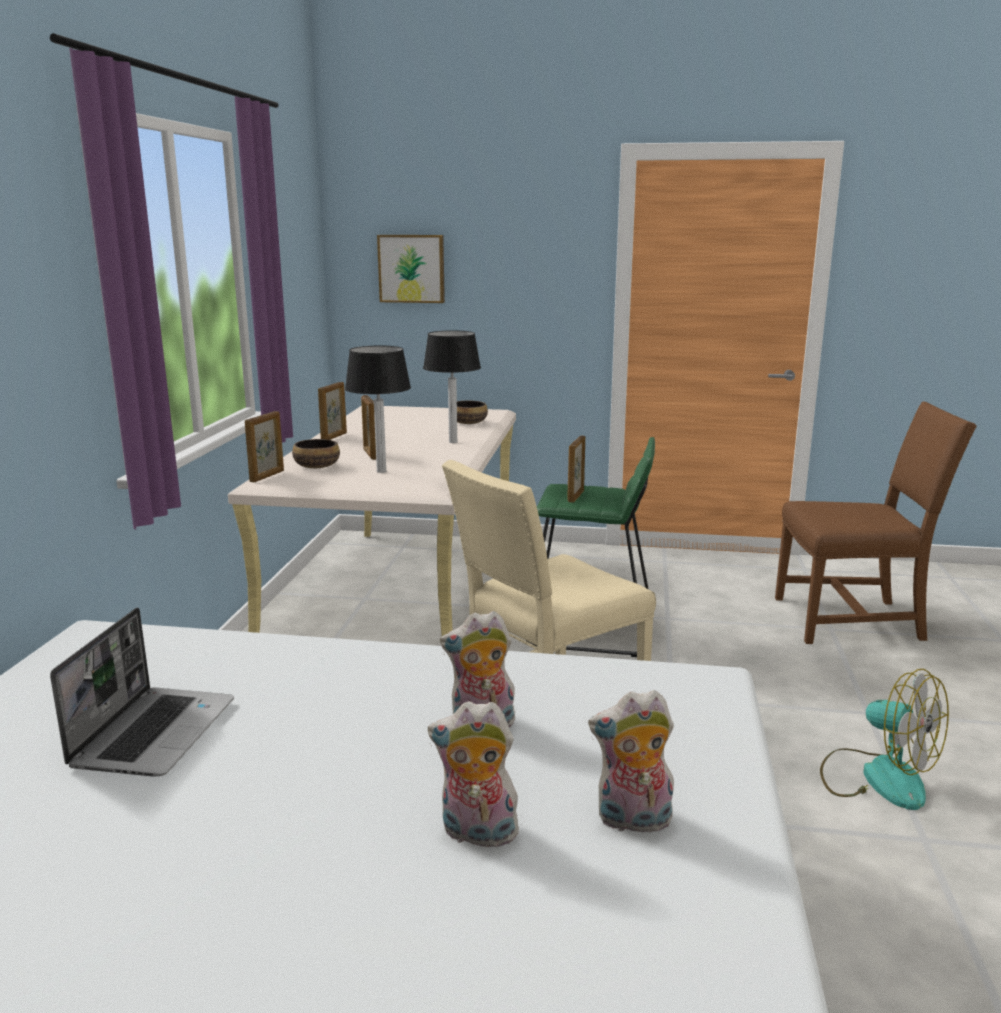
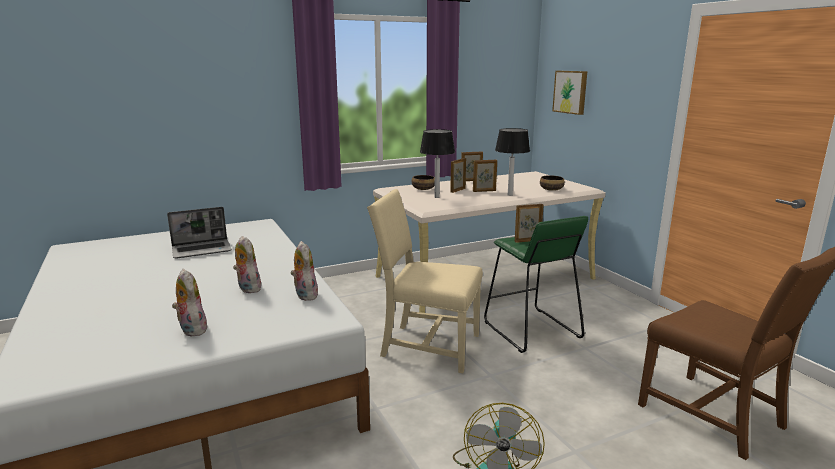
camera: 55 degrees right, 0 degrees up
picture frame [245,411,284,482] -> picture frame moved to [473,160,497,192]
plush toy [428,701,522,852] -> plush toy moved to [290,241,318,301]

